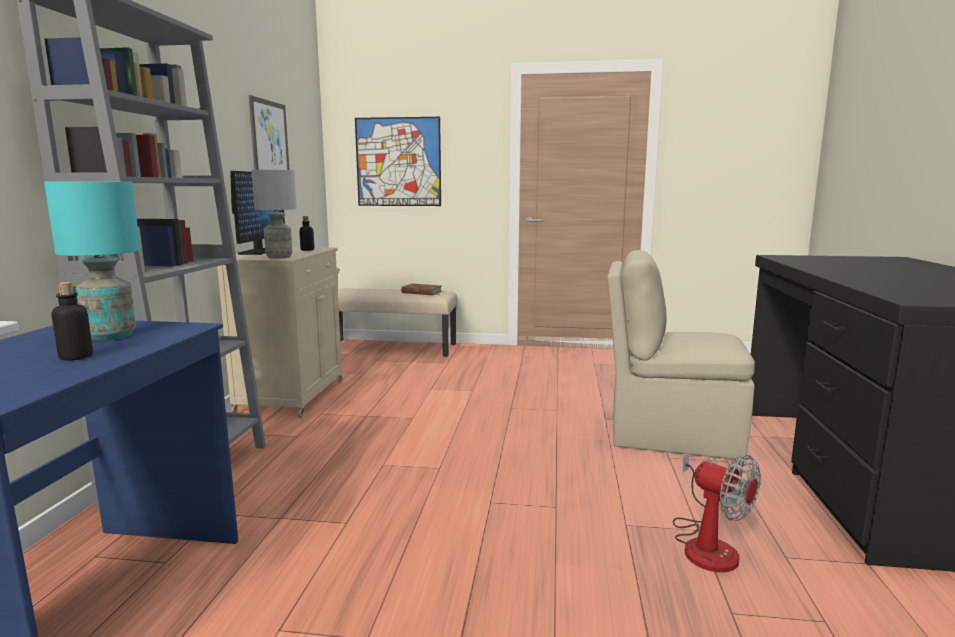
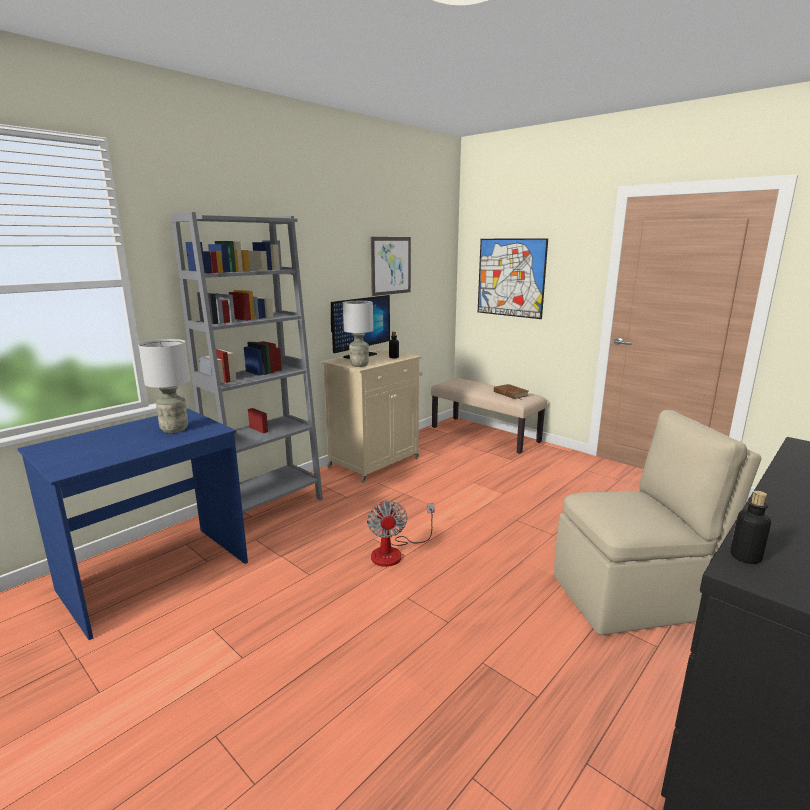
camera: 35 degrees right, 5 degrees up
turquoise table lamp [44,181,140,341] -> grey table lamp [139,339,190,433]
bottle [51,282,93,361] -> bottle moved to [730,491,771,564]
beige chair [607,250,755,459] -> beige chair turned 120 degrees clockwise [554,410,761,635]
fan [673,454,761,572] -> fan moved to [367,500,435,567]

